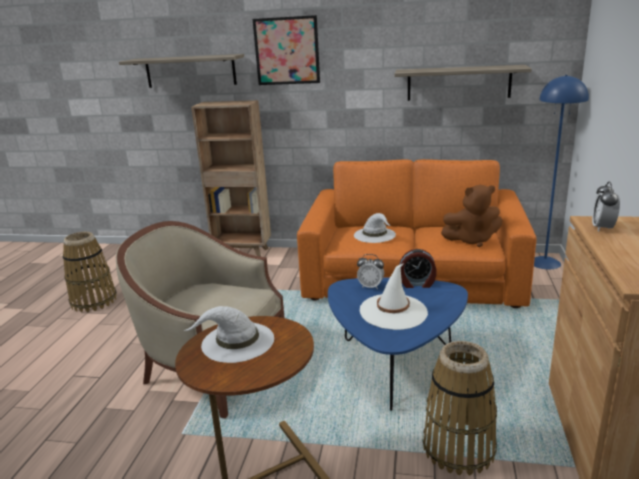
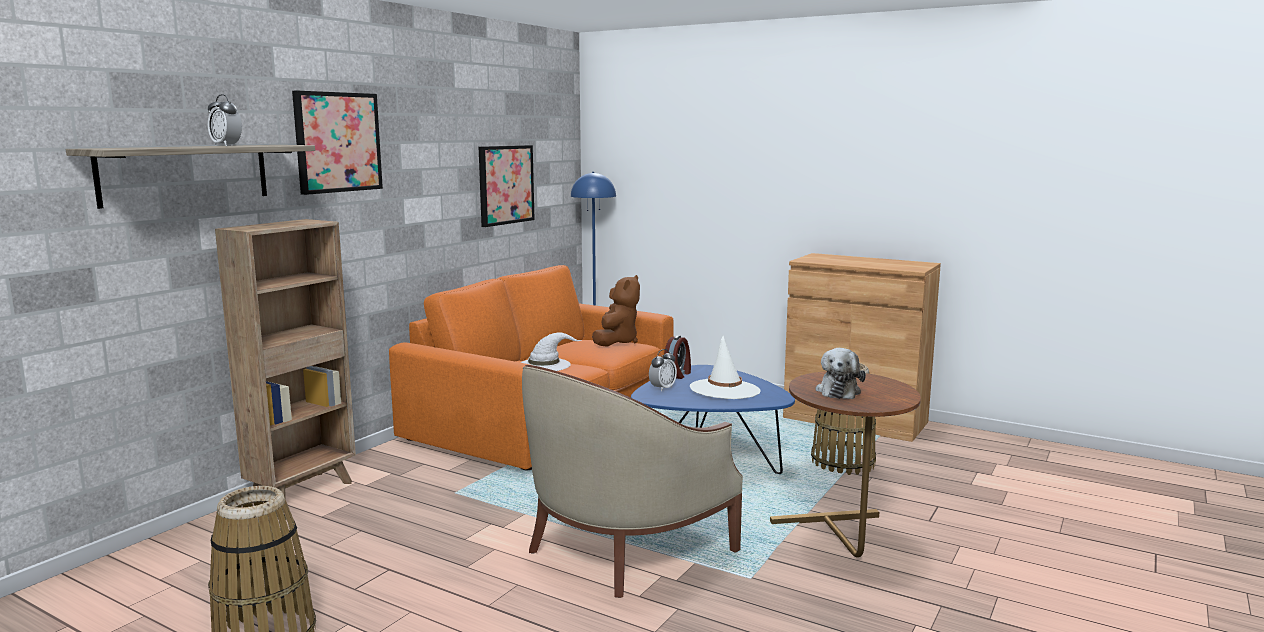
camera: 70 degrees left, 10 degrees down
white hat [183,306,274,363] -> plush toy [816,348,866,399]
shelf [395,65,532,101] -> picture [479,145,535,227]
alarm clock [592,181,620,232] -> alarm clock moved to [208,94,242,146]

